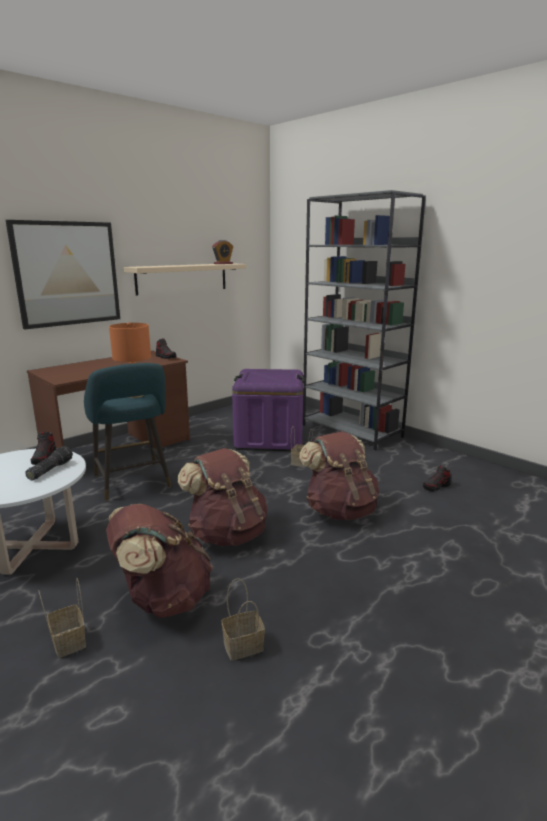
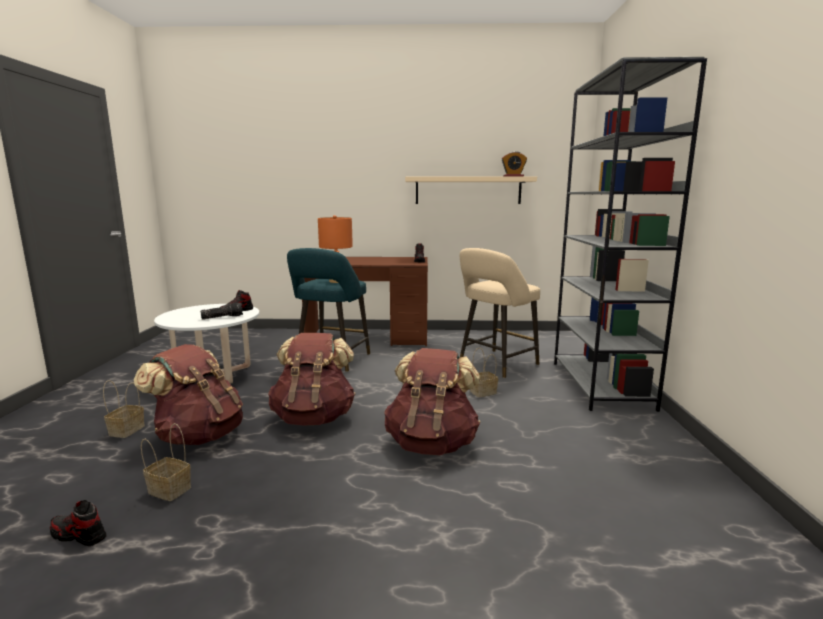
camera: 45 degrees right, 5 degrees down
picture [6,220,120,329] -> none
purple storage box [232,369,305,451] -> beige stool [460,248,540,378]
shoe [423,465,451,492] -> shoe moved to [50,500,107,546]

